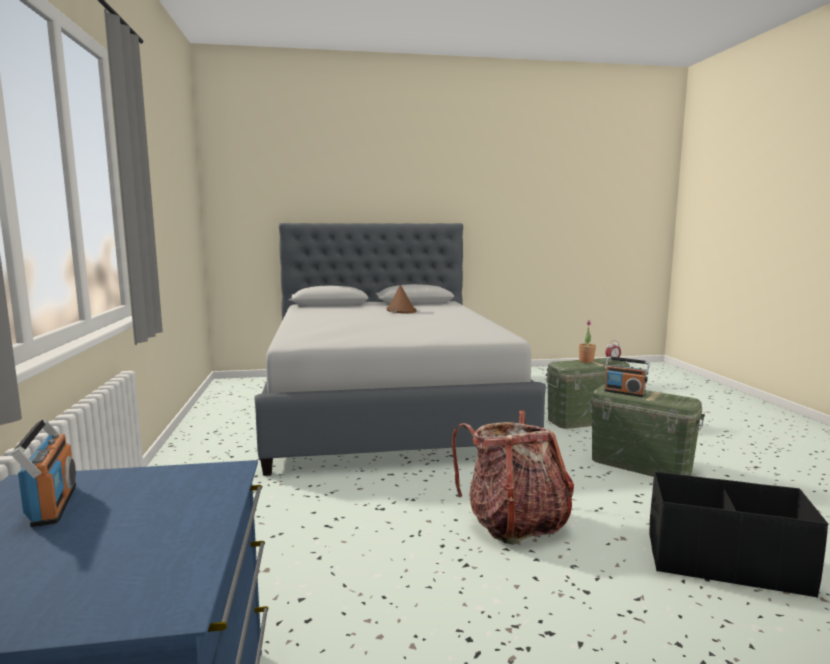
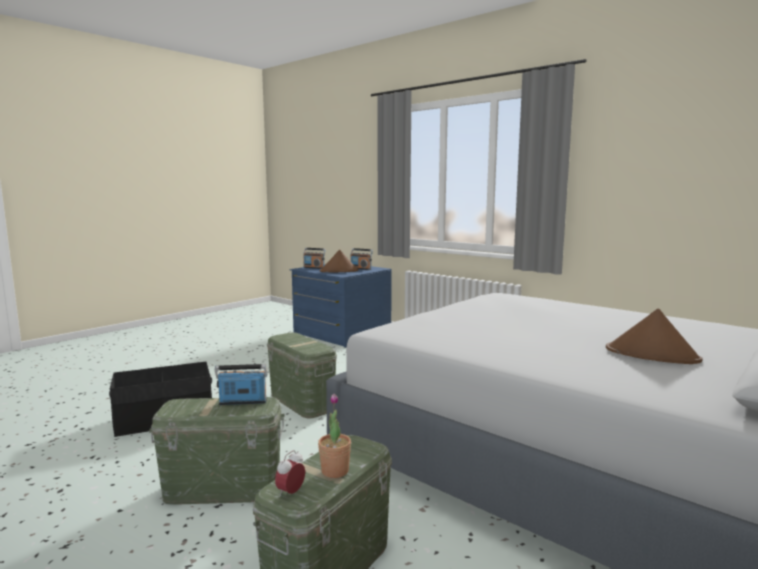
camera: 140 degrees right, 0 degrees up
backpack [452,410,574,545] -> green storage box [267,332,337,419]
none -> radio [303,248,326,269]
none -> brown hat [320,250,358,272]

